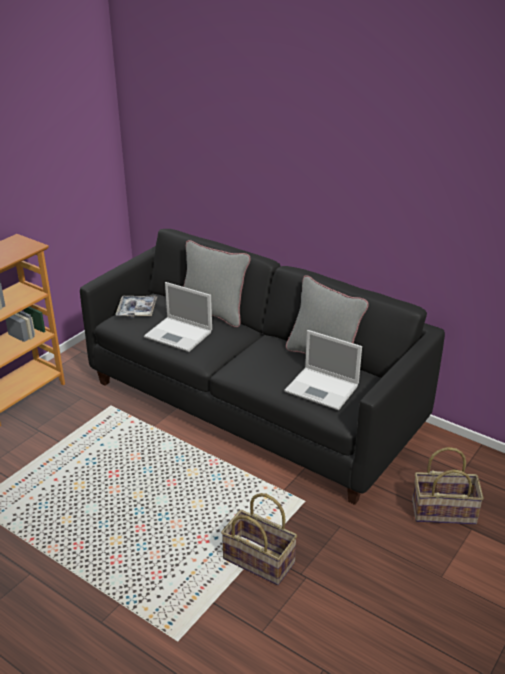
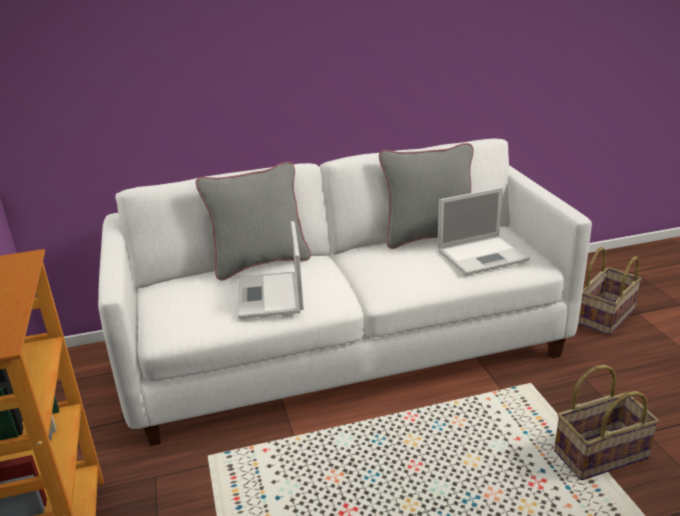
camera: 50 degrees left, 5 degrees down
black sofa [80,229,445,505] -> white sofa [98,138,592,446]
tray [116,296,158,318] -> none
laptop [144,282,212,352] -> laptop turned 105 degrees clockwise [238,221,304,319]

